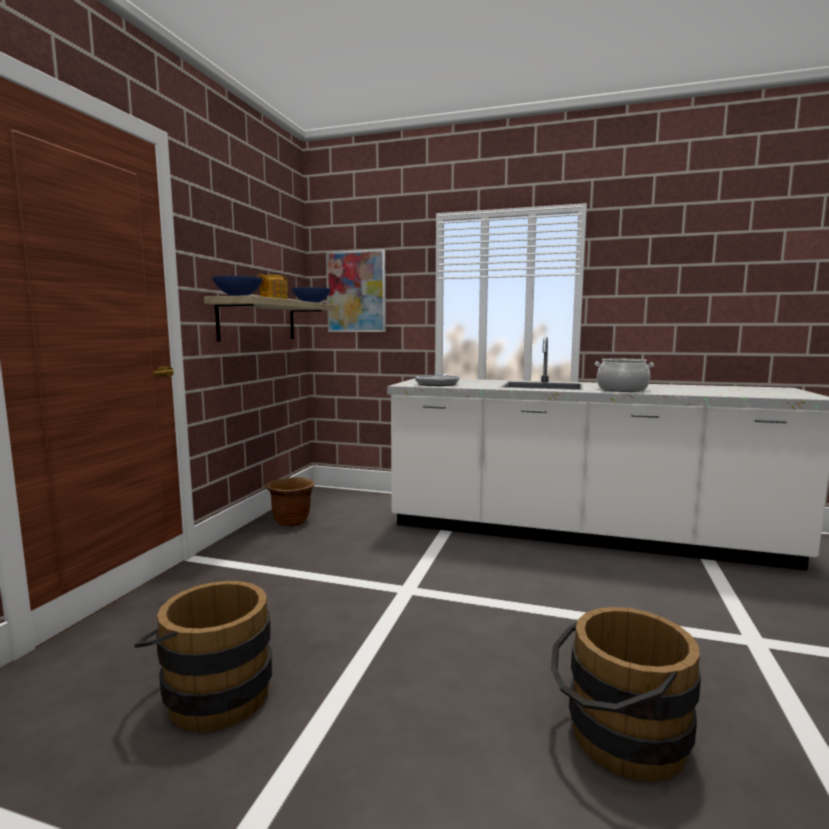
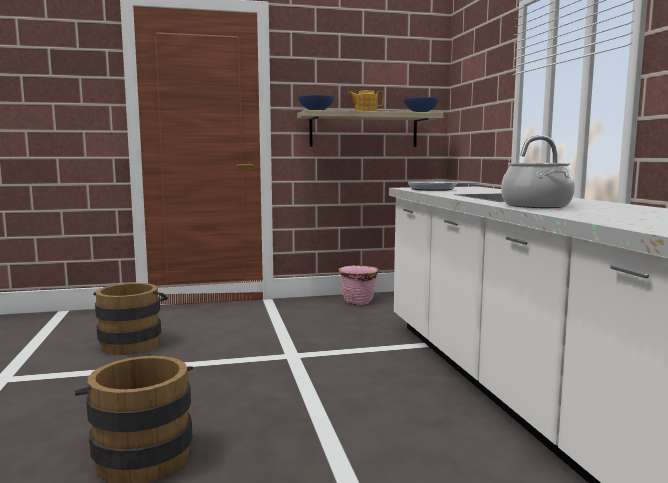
camera: 60 degrees right, 0 degrees up
brown planter [265,477,315,526] -> pink planter [338,265,379,305]
picture [326,249,386,332] -> none

